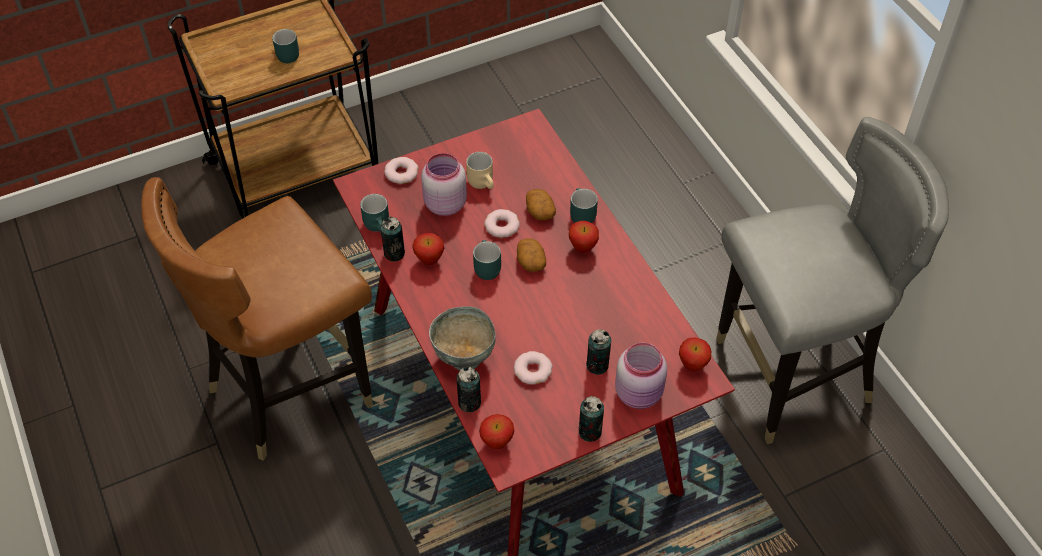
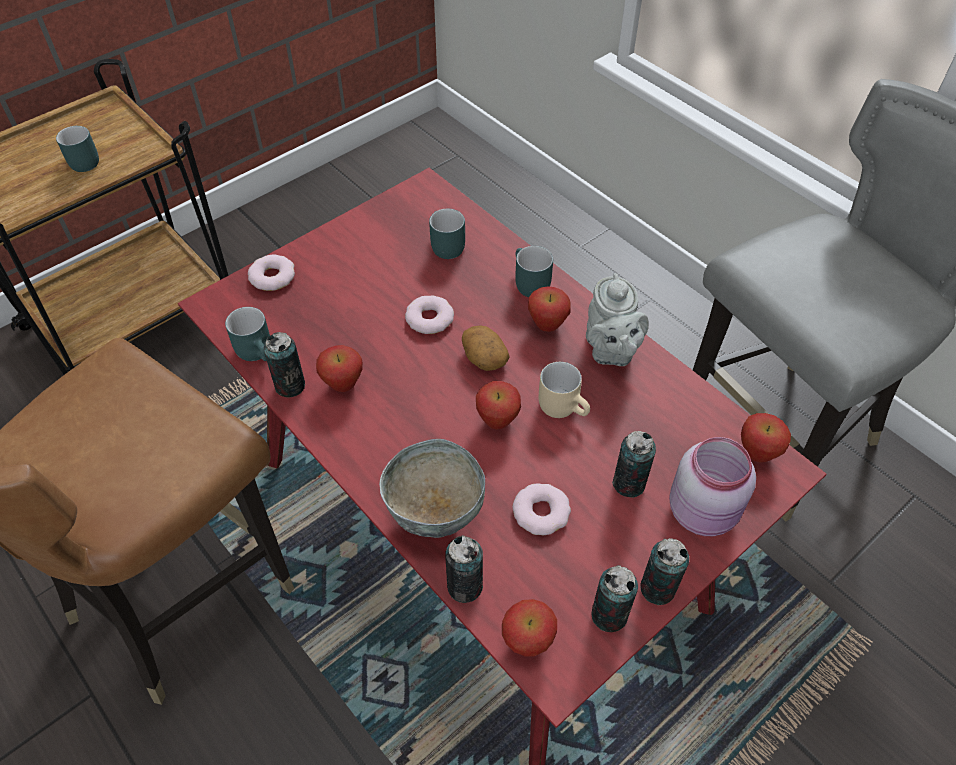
camera: 15 degrees left, 0 degrees up
pink jar [421,153,467,216] -> none
beige mug [466,152,494,189] -> beige mug moved to [539,362,590,418]
turquoise mug [473,240,501,280] -> turquoise mug moved to [429,208,465,259]
potato [526,189,556,220] -> none
none -> apple [476,381,521,430]
none -> grey teapot [586,273,649,366]
none -> can [591,565,638,632]

